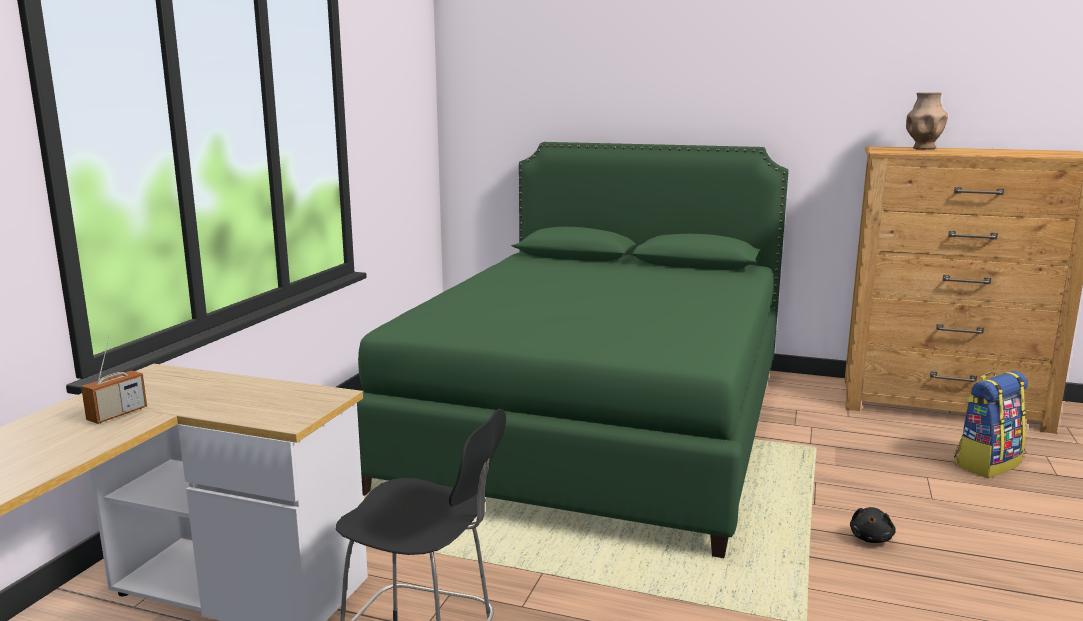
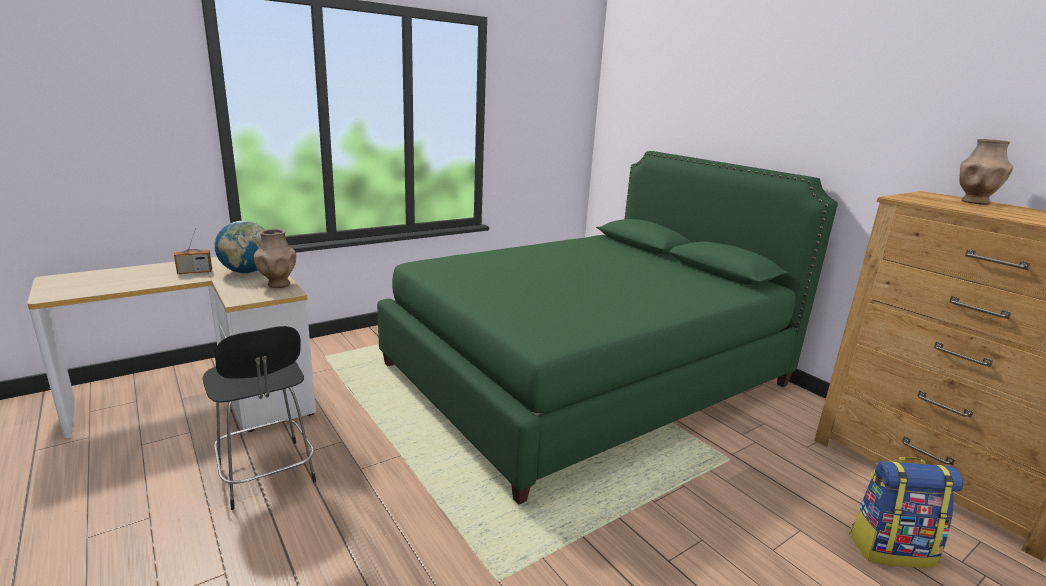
camera: 35 degrees right, 5 degrees up
black plush toy [850,507,896,543] -> none
none -> globe [215,221,265,274]
none -> brown vase [254,229,296,288]

